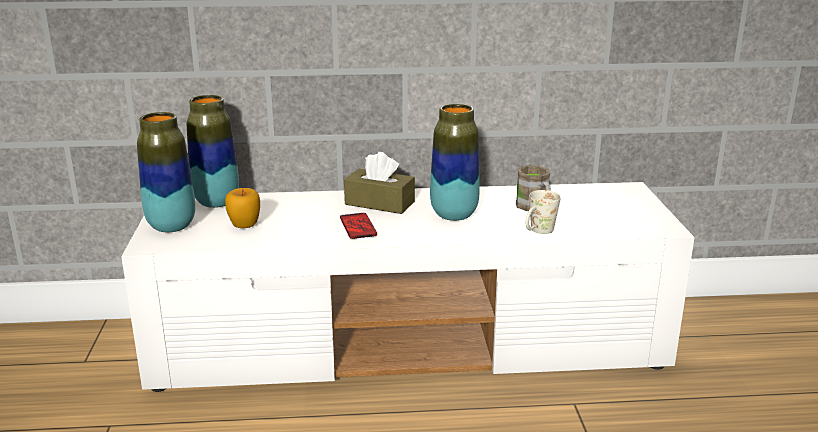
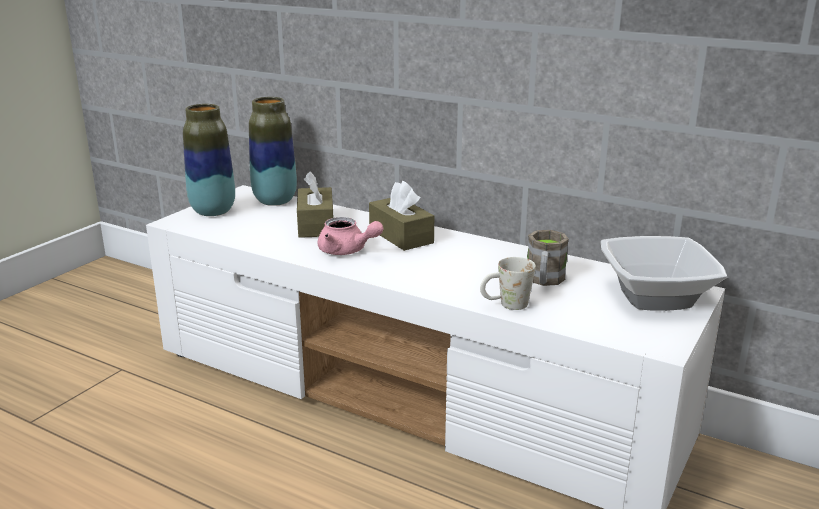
camera: 35 degrees right, 0 degrees up
apple [225,188,260,228] -> none
phone [340,213,377,239] -> pink teapot [318,217,383,255]
vase [430,104,480,221] -> none
none -> brown tissue box [297,172,333,238]
none -> bowl [601,236,727,311]

